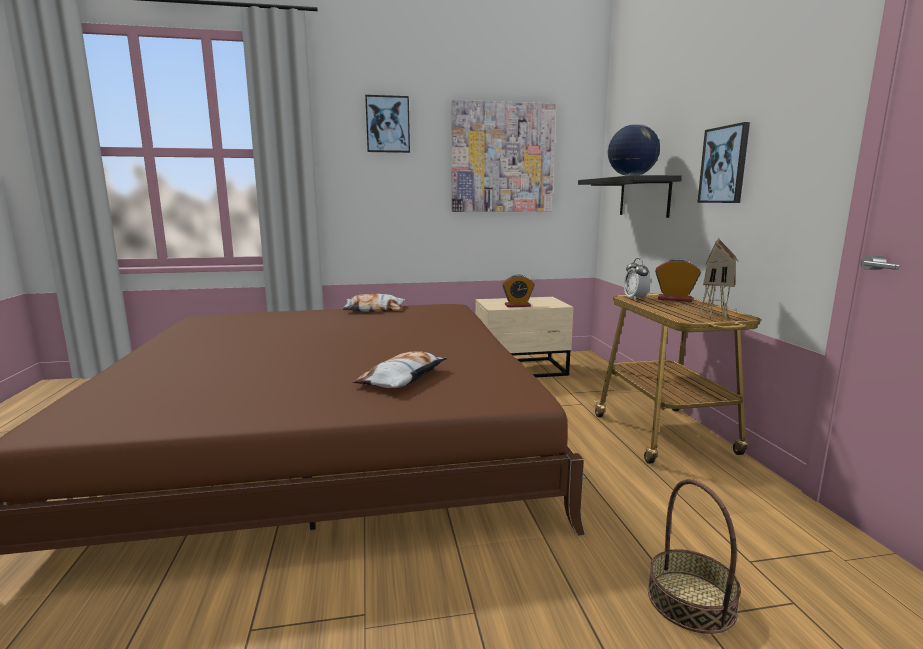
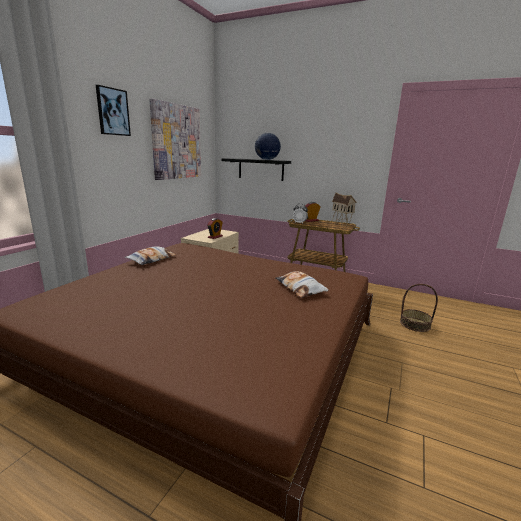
camera: 55 degrees left, 5 degrees up
picture [697,122,750,203] -> none

